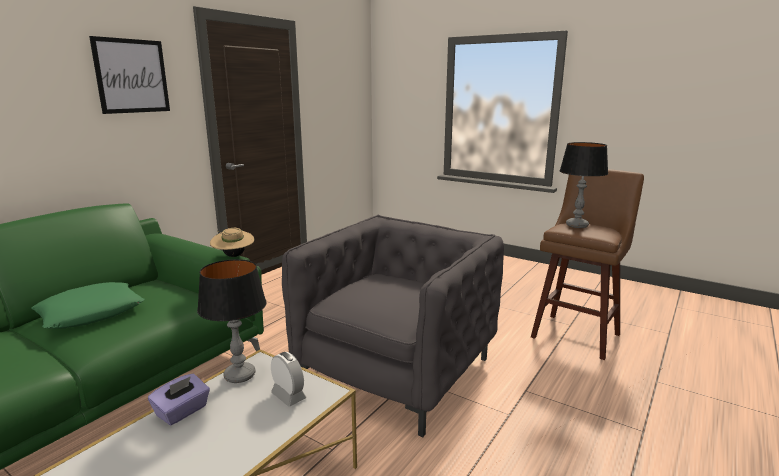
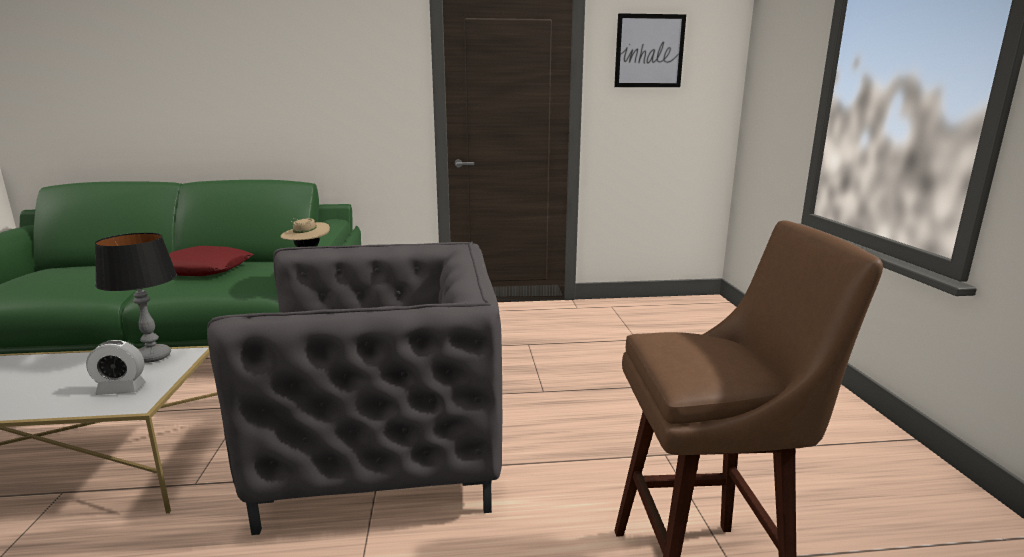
camera: 50 degrees right, 0 degrees up
green pillow [31,282,144,329] -> red pillow [169,246,254,276]
picture [89,36,170,114] -> picture moved to [614,13,686,87]
purple tissue box [148,374,210,426] -> none
alarm clock [271,352,306,406] -> alarm clock turned 75 degrees clockwise [86,340,146,395]
table lamp [560,142,608,228] -> none

